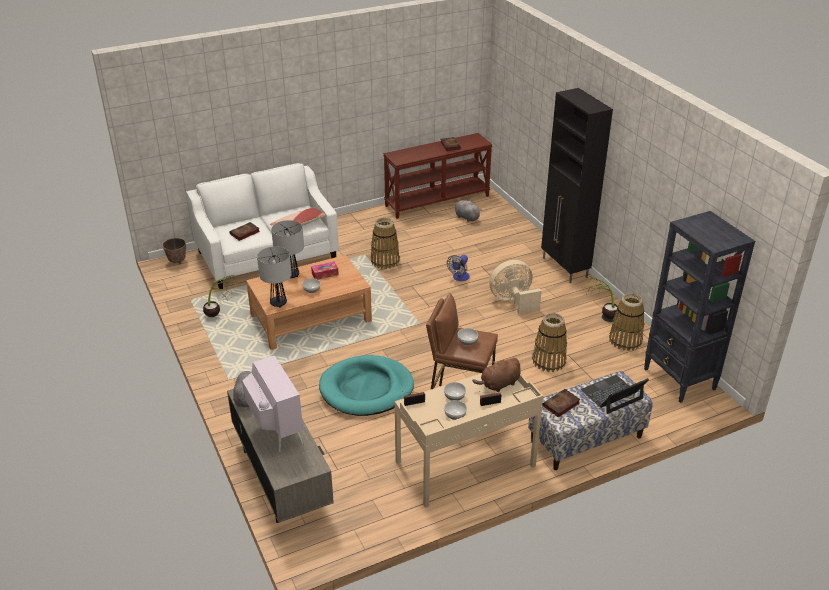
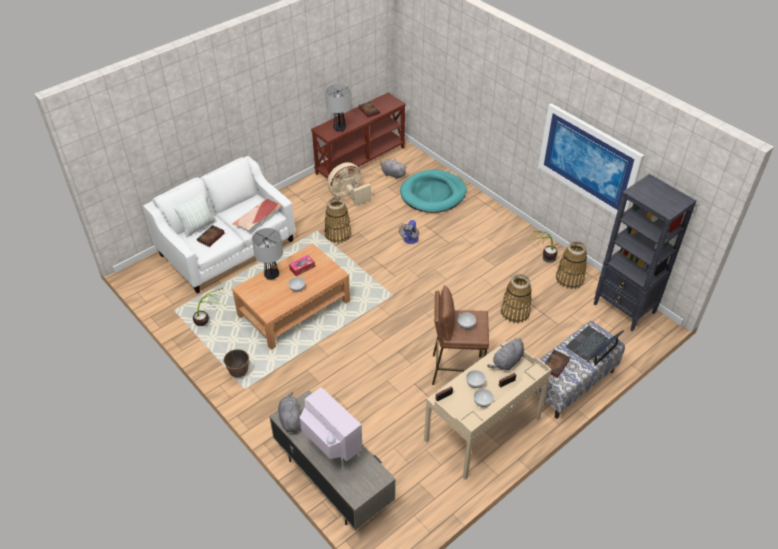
camera: 15 degrees left, 10 degrees up
planter [162,238,186,264] -> planter moved to [223,349,249,377]
table lamp [257,246,292,308] -> table lamp moved to [325,84,351,132]
turquoise dog bed [319,355,414,416] -> turquoise dog bed moved to [400,170,467,213]
brown plush toy [472,358,521,392] -> grey plush toy [487,338,524,370]
beige fan [489,260,542,314] -> beige fan moved to [327,162,371,206]
black cabinet [541,88,613,283] -> none
none -> pillow [174,191,217,238]
none -> picture [538,103,644,215]

